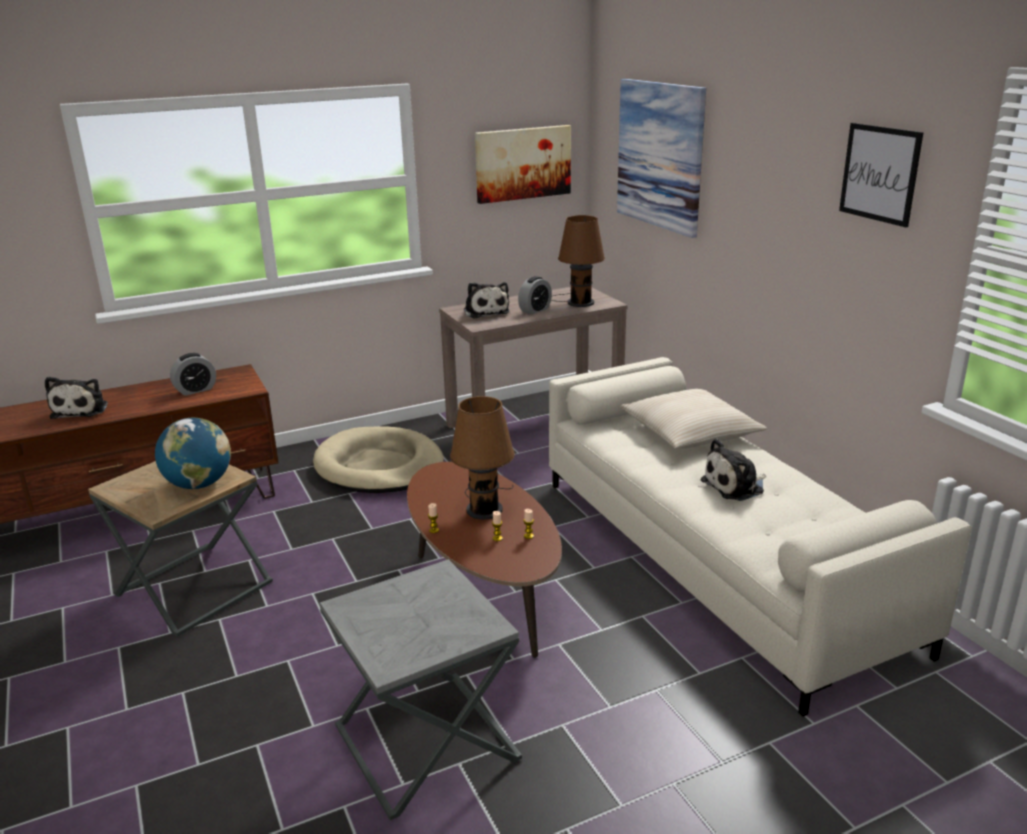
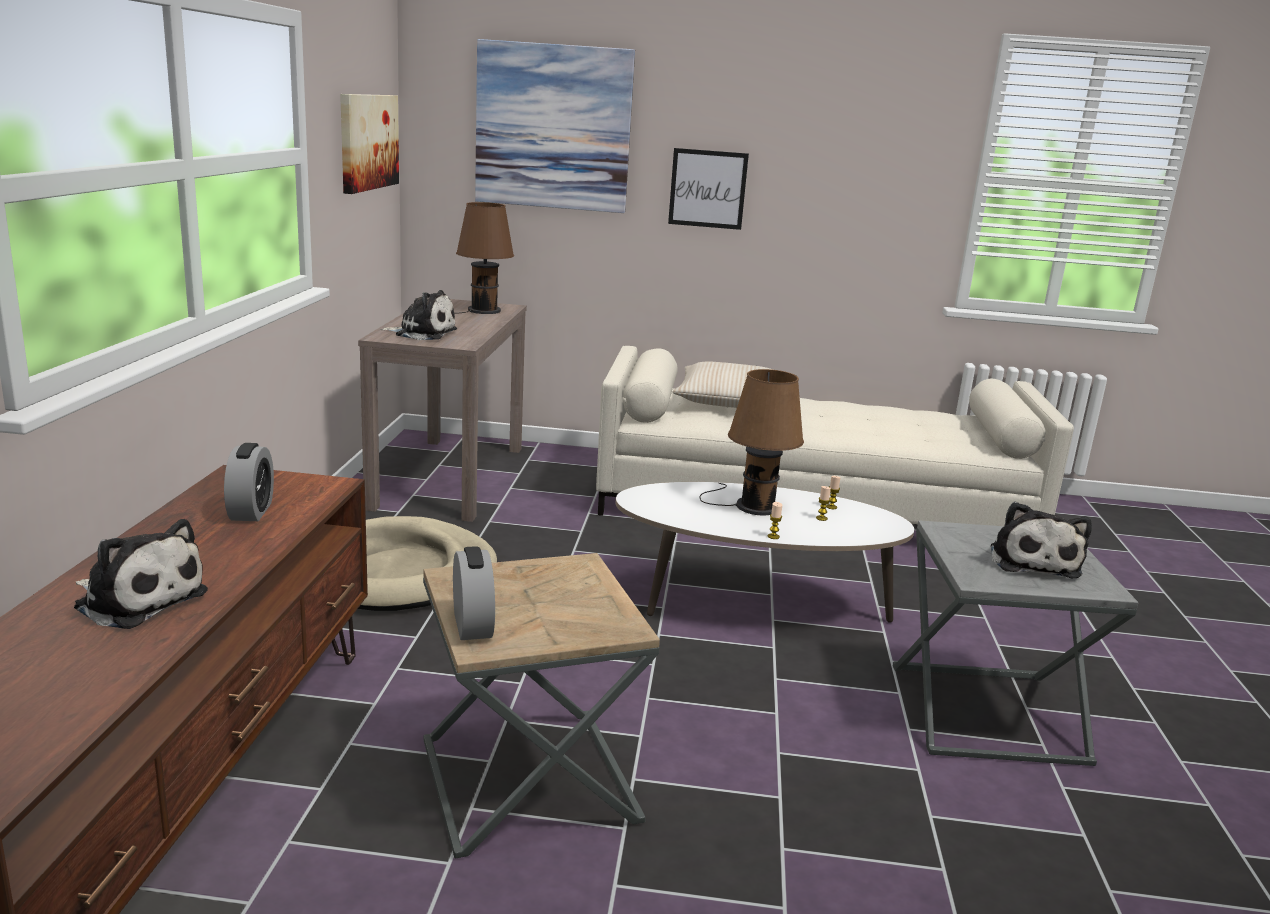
camera: 60 degrees left, 5 degrees down
globe [155,418,231,489] -> none
brown coffee table [407,462,562,658] -> white coffee table [616,482,914,623]
alarm clock [518,276,552,314] -> alarm clock moved to [453,546,495,640]
plush toy [701,439,767,501] -> plush toy moved to [991,502,1092,579]
picture [839,123,924,227] -> picture moved to [668,148,749,230]

